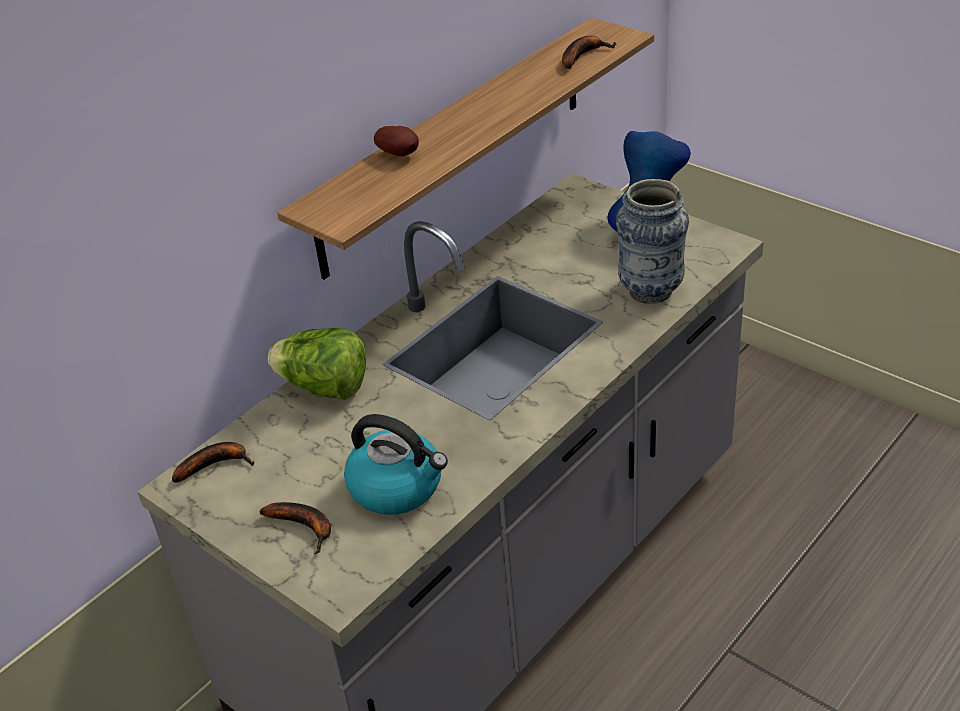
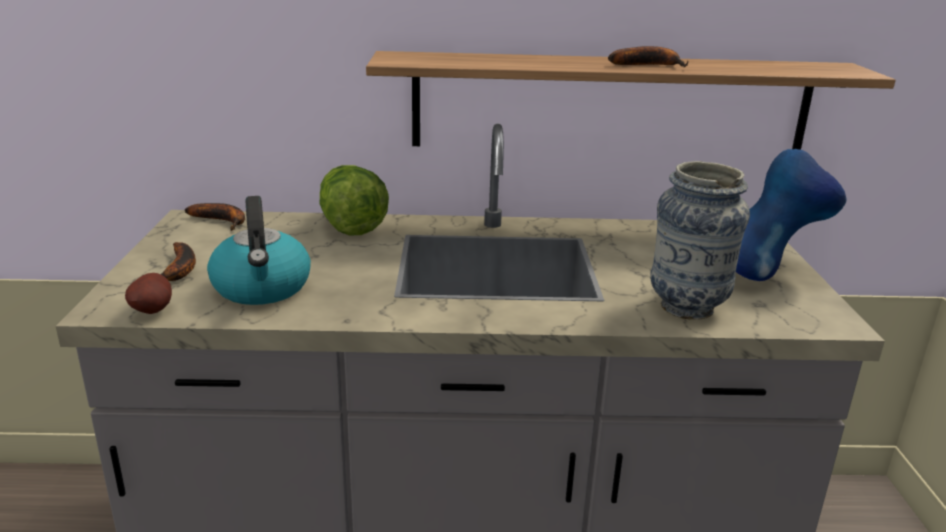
camera: 45 degrees right, 15 degrees down
potato [374,126,419,156] -> potato moved to [125,273,172,314]
banana [562,36,617,69] -> banana moved to [608,46,689,68]

